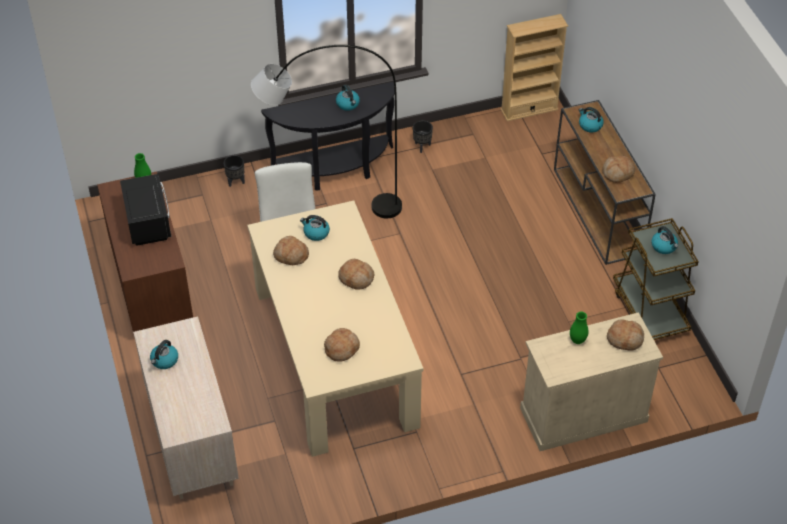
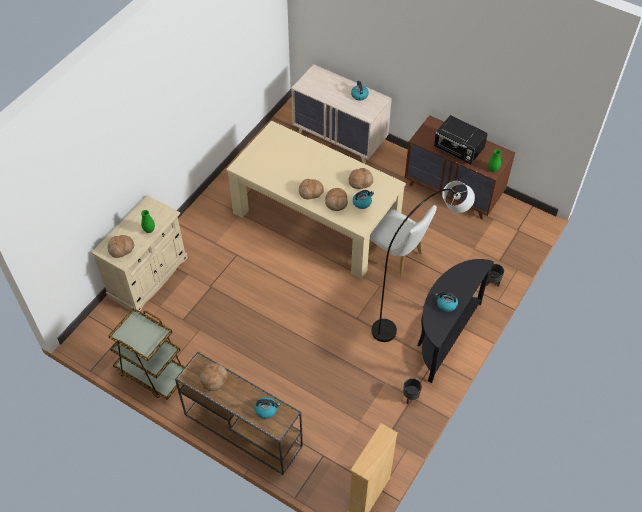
camera: 140 degrees right, 5 degrees up
bread [324,328,360,362] -> bread moved to [325,188,348,211]
kettle [651,226,678,254] -> none

